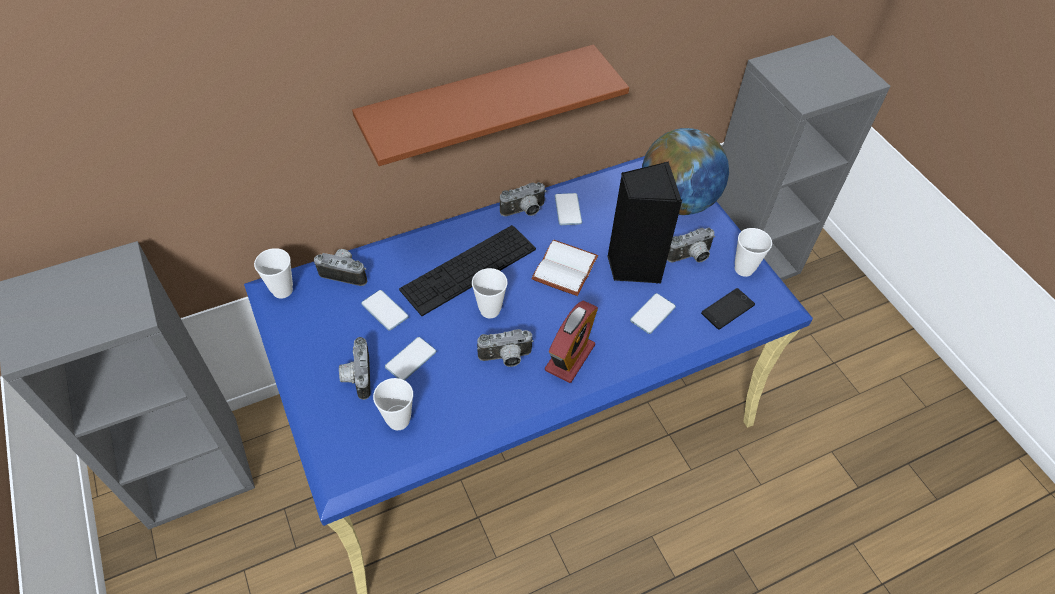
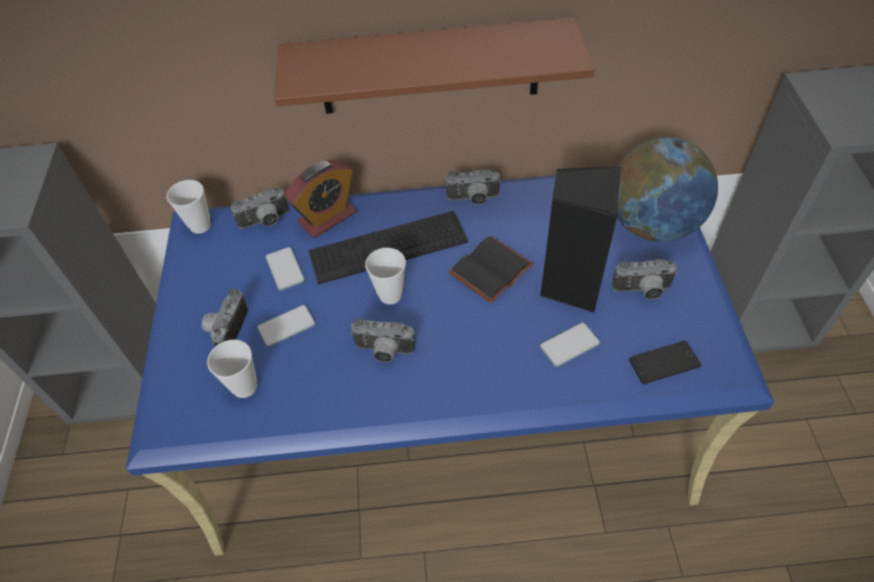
camera: 25 degrees right, 0 degrees up
camera [314,249,367,286] -> camera turned 120 degrees clockwise [231,188,289,229]
white book [531,240,599,296] -> black book [448,236,534,303]
alarm clock [545,300,598,383] -> alarm clock moved to [284,160,356,238]
phone [555,193,582,225] -> none
cup [735,228,772,277] -> none

